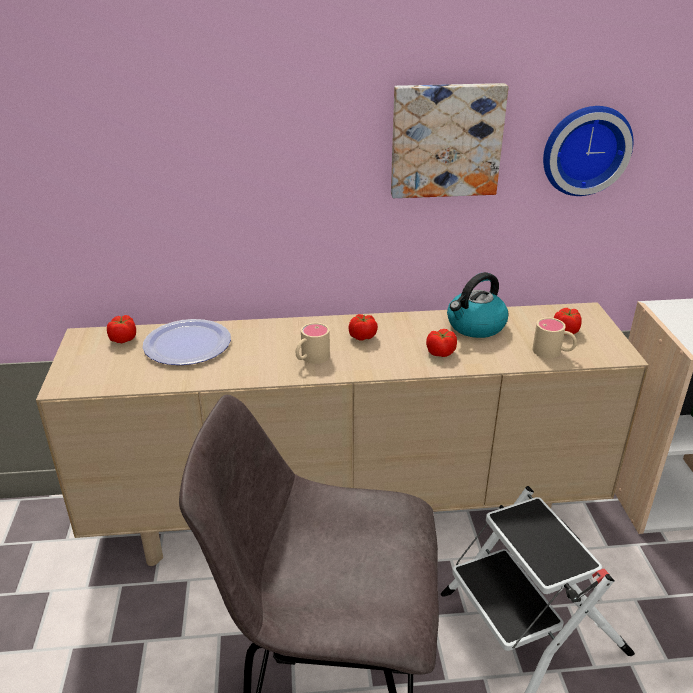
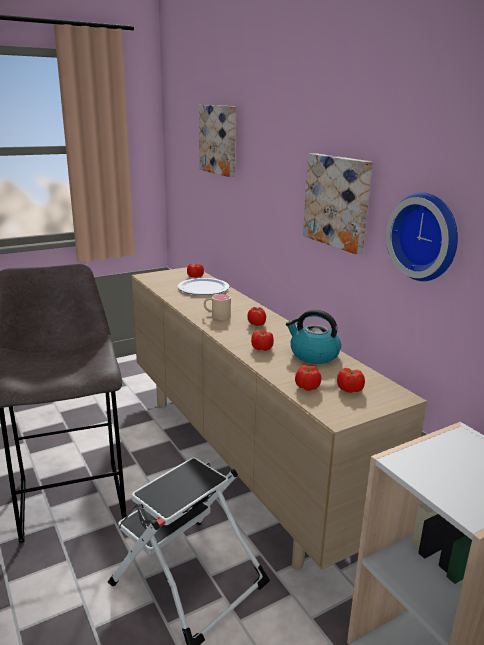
camera: 65 degrees right, 10 degrees down
beige mug [532,318,577,358] -> tomato [295,365,321,391]
none -> picture [199,105,236,177]

